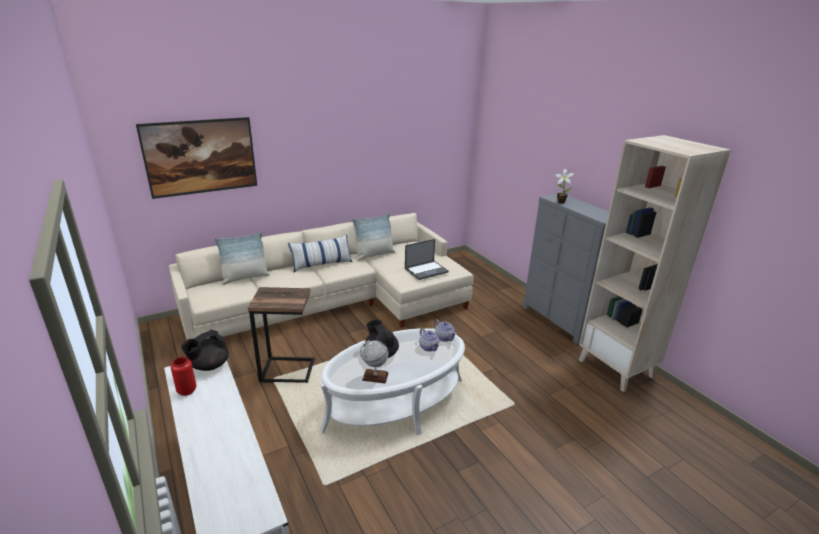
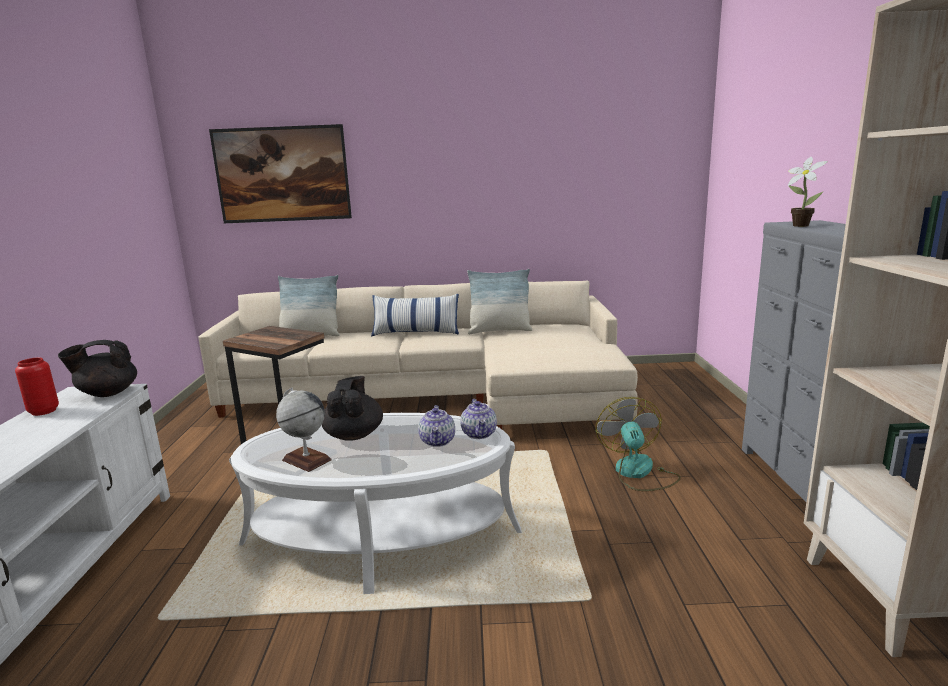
camera: 30 degrees right, 10 degrees down
laptop [405,239,449,280] -> none
none -> fan [596,397,681,491]

